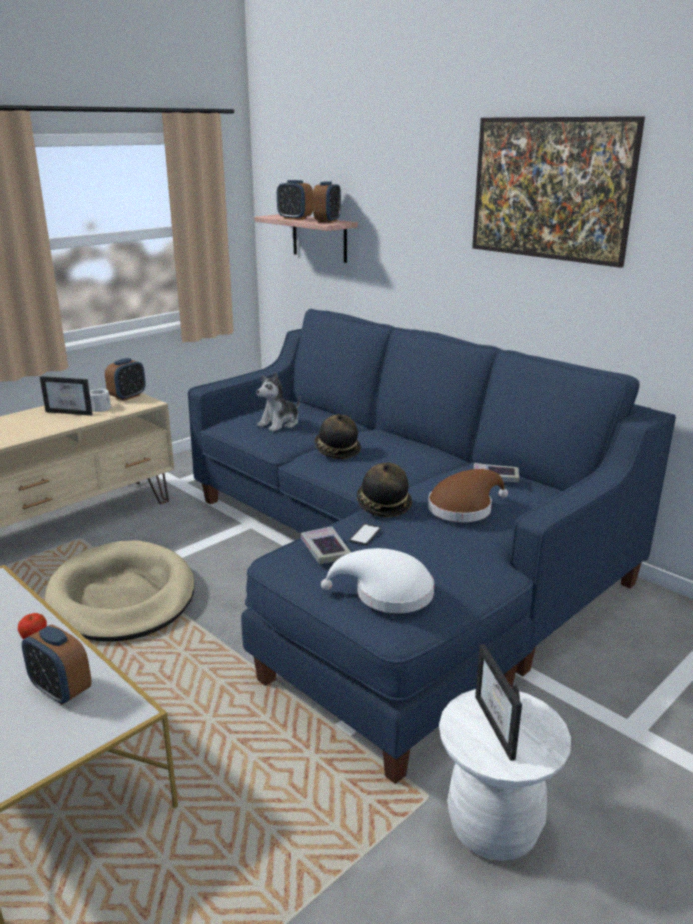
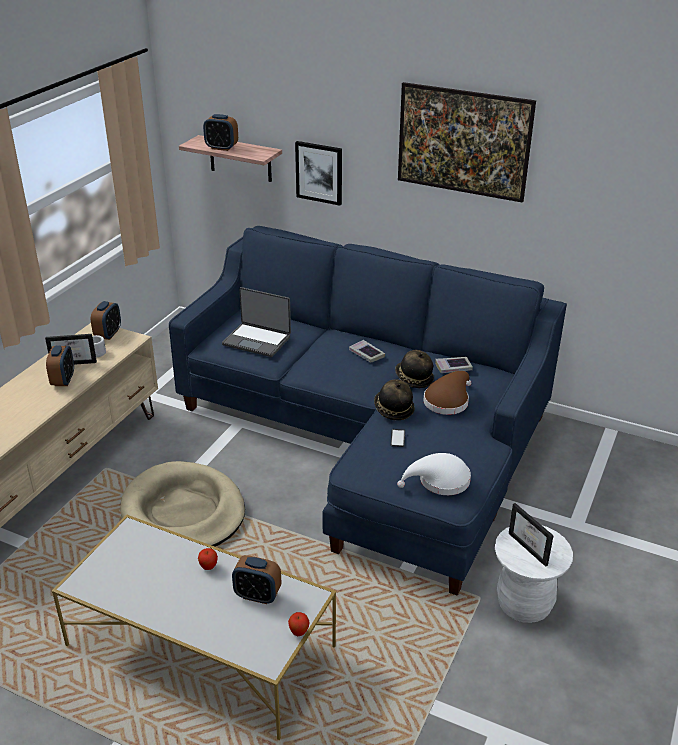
camera: 20 degrees left, 10 degrees up
plush toy [256,372,300,432] -> laptop [222,287,291,357]
book [301,526,351,564] -> book moved to [349,340,385,363]
alarm clock [313,181,341,223] -> alarm clock moved to [46,345,74,386]
hat [314,414,361,459] -> hat moved to [395,350,434,388]
none -> apple [288,612,309,636]
none -> picture [295,141,342,206]

